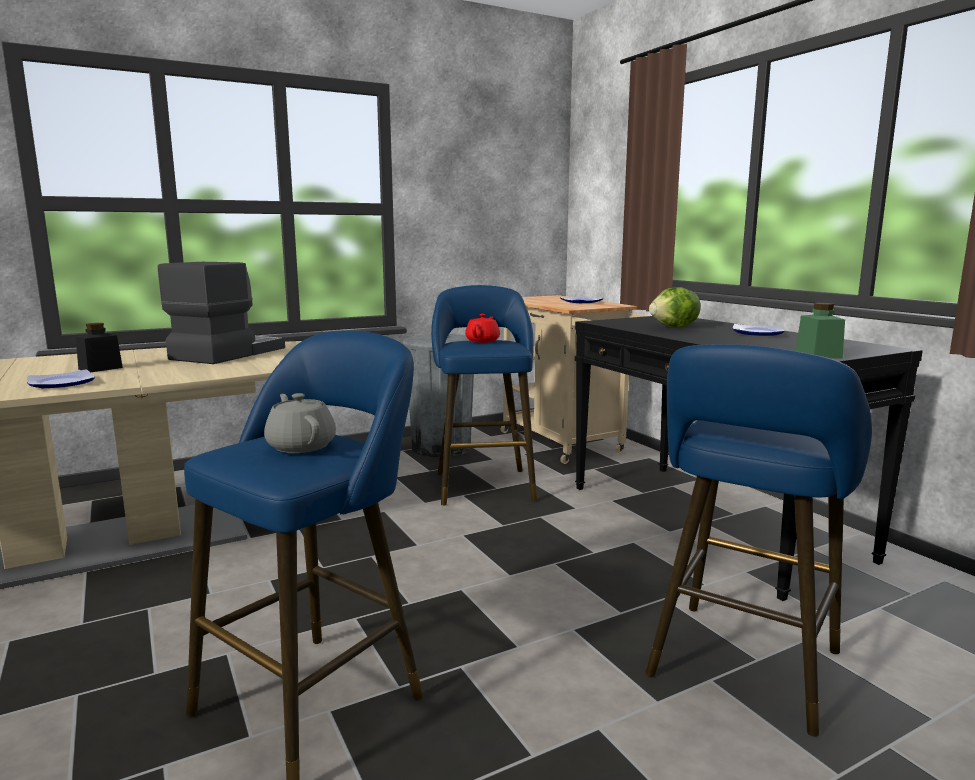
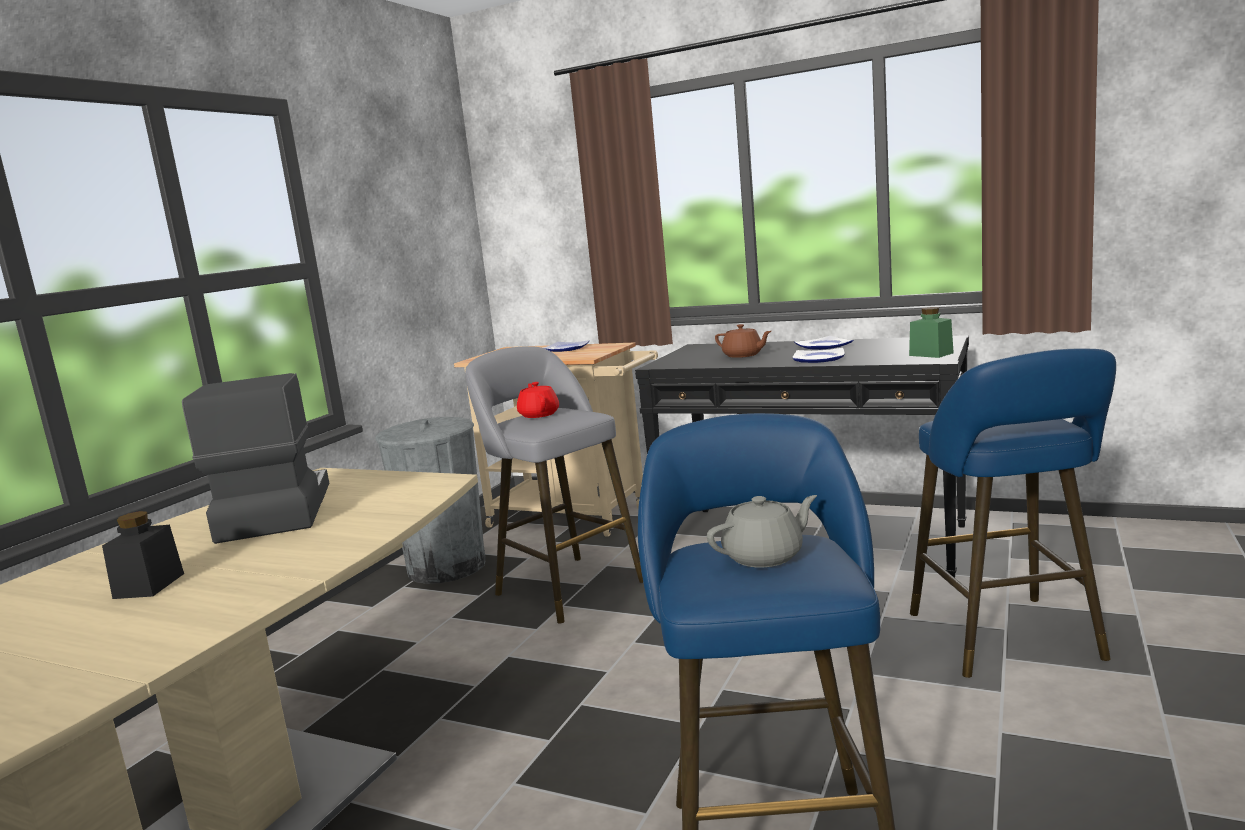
camera: 35 degrees left, 0 degrees up
plate [27,369,95,388] -> plate moved to [792,348,845,363]
grey teapot [264,393,336,453] -> grey teapot turned 135 degrees clockwise [707,495,817,568]
blue stool [431,285,537,505] -> grey stool [465,346,643,623]
lettuce [649,287,701,327] -> brown teapot [715,324,771,358]

